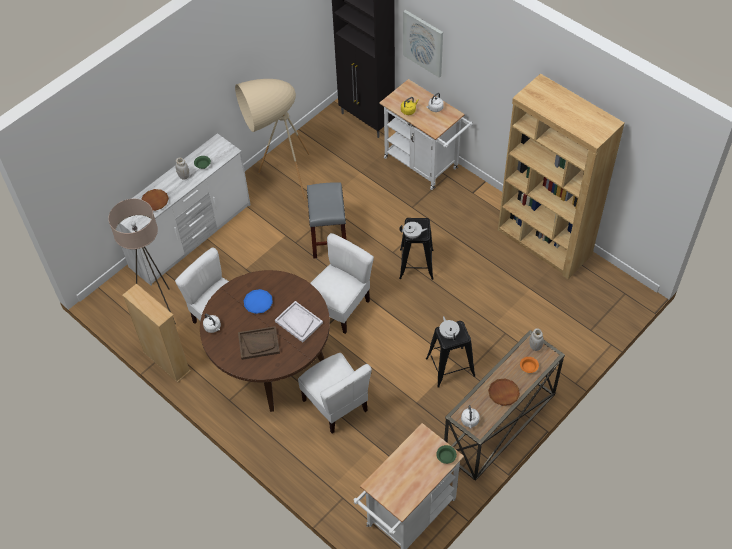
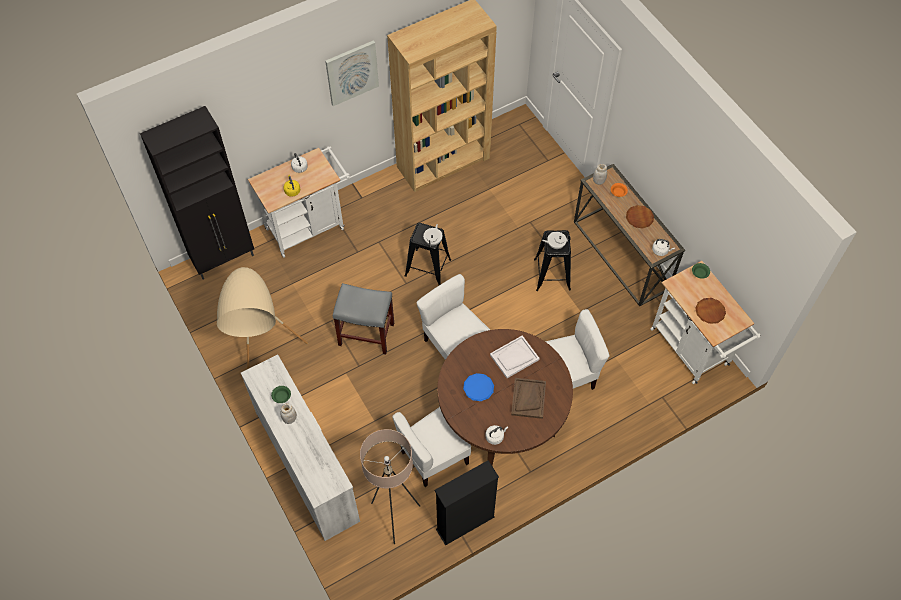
camera: 75 degrees left, 5 degrees up
beige bookcase [122,284,191,382] -> black bookcase [434,460,499,546]
brown plate [141,189,169,211] -> brown plate moved to [695,298,726,324]
picture [403,10,443,78] -> picture moved to [325,40,379,106]

